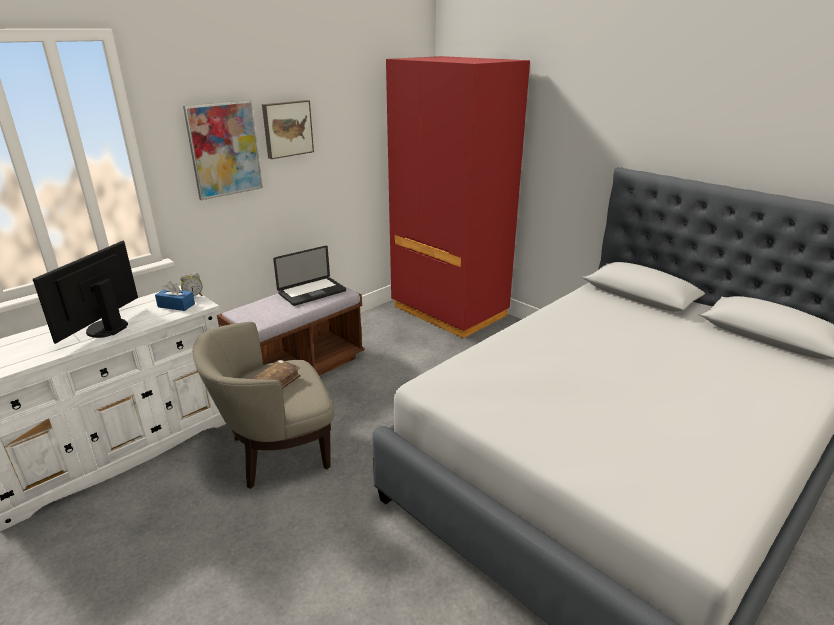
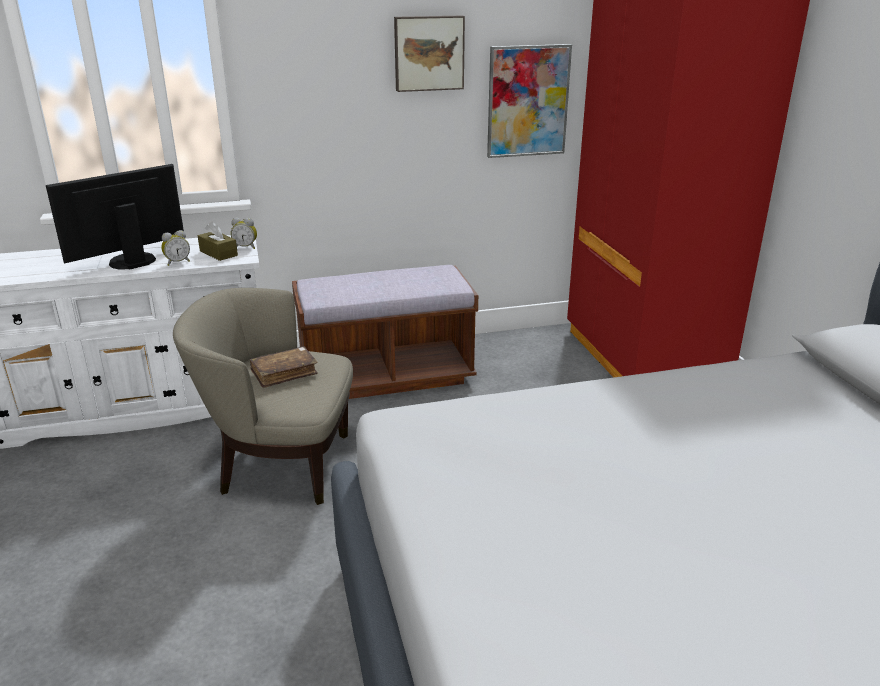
camera: 30 degrees right, 0 degrees up
blue tissue box [155,281,195,311] -> brown tissue box [198,222,238,261]
picture [183,100,263,200] -> picture moved to [487,44,572,158]
laptop [273,246,346,306] -> none
none -> alarm clock [161,230,190,266]

